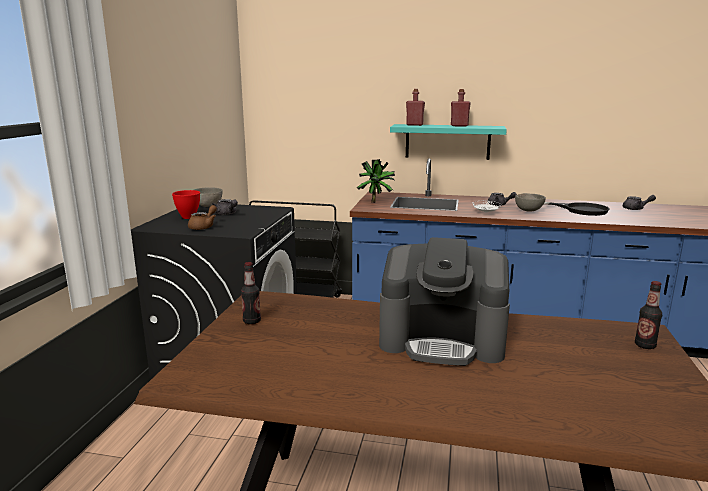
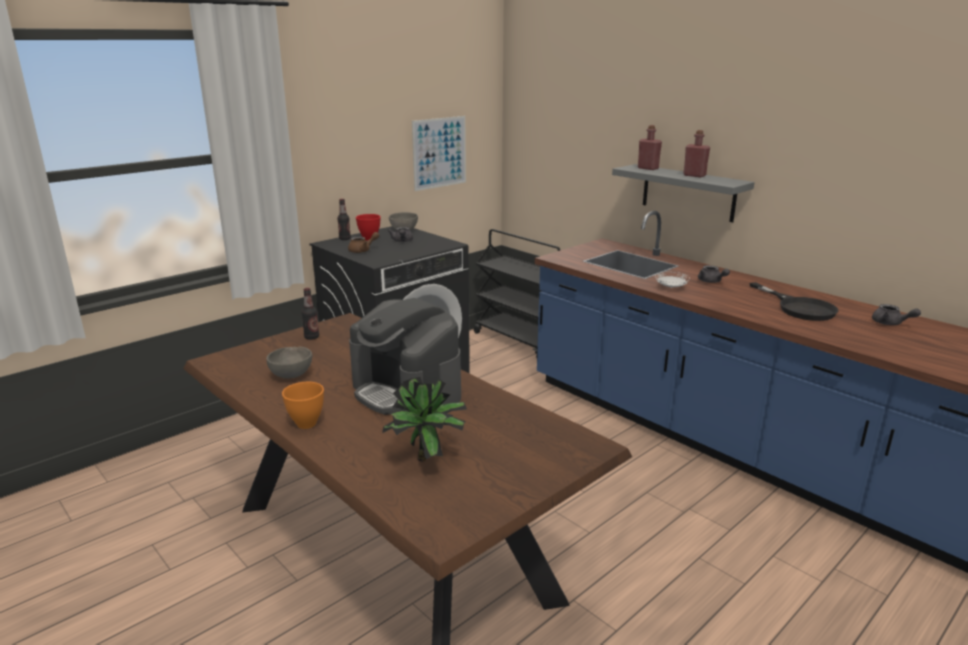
camera: 35 degrees right, 5 degrees up
potted plant [357,159,395,203] -> potted plant moved to [382,377,467,461]
turquoise shelf [390,124,507,160] -> grey shelf [612,164,755,222]
grey bowl [515,193,546,212] -> grey bowl moved to [266,346,312,379]
bottle [635,281,662,349] -> bottle moved to [337,199,351,240]
none -> orange bowl [282,382,324,429]
none -> picture [412,116,466,191]

